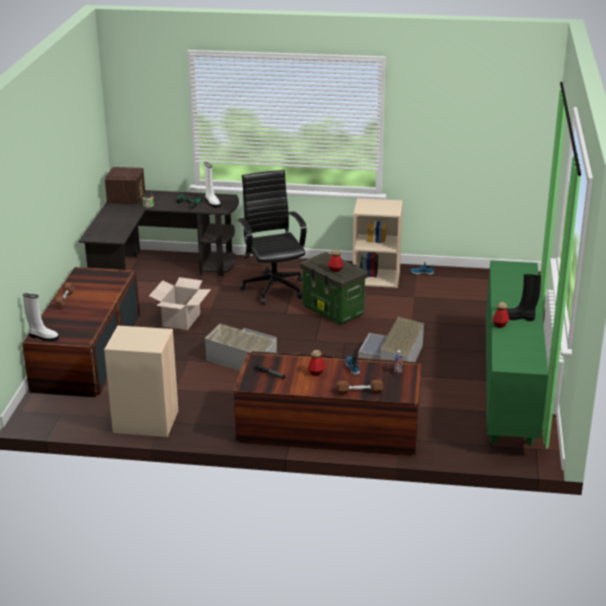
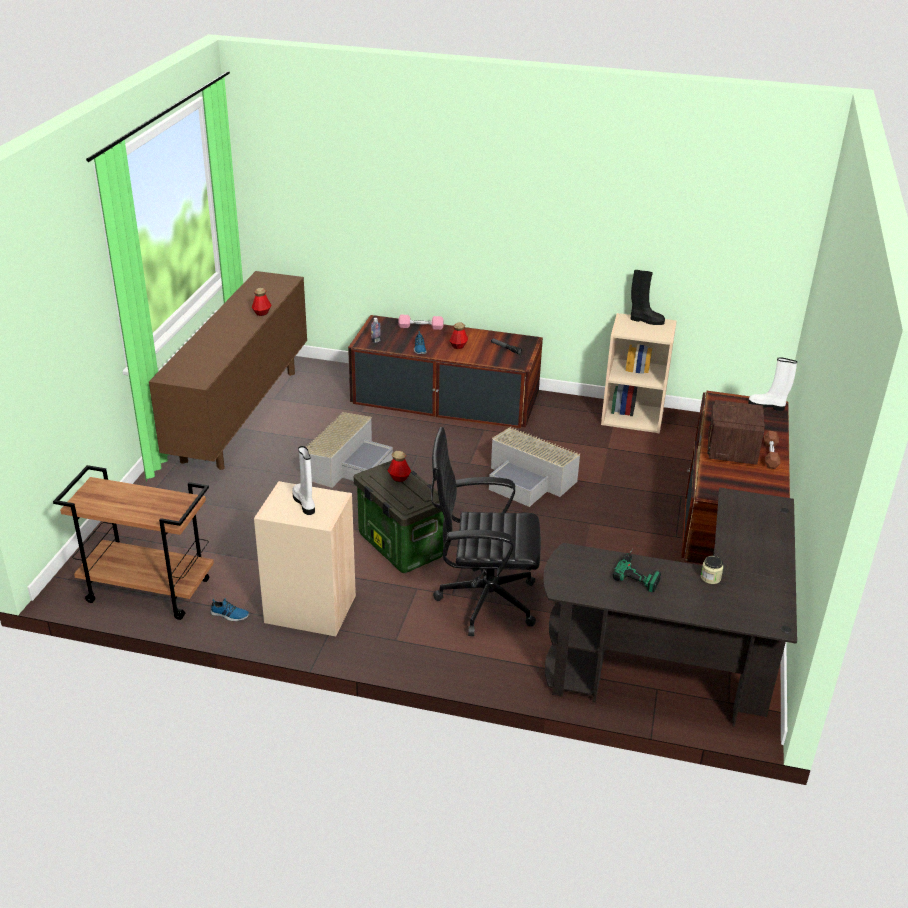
camera: 175 degrees left, 5 degrees up
radio [105,167,145,204] -> radio moved to [708,400,765,465]
cardboard box [149,277,211,330] -> none
white boot [204,162,221,208] -> white boot moved to [292,446,315,515]
black office chair [238,170,307,305] -> black office chair turned 105 degrees clockwise [431,427,541,636]
brown dumbbell [337,380,383,394] -> pink dumbbell [398,315,444,330]
green cabinet [486,260,548,446] -> brown cabinet [149,271,307,470]
black boot [507,274,541,321] -> black boot moved to [631,270,665,325]
none -> brown cart [53,465,214,620]

